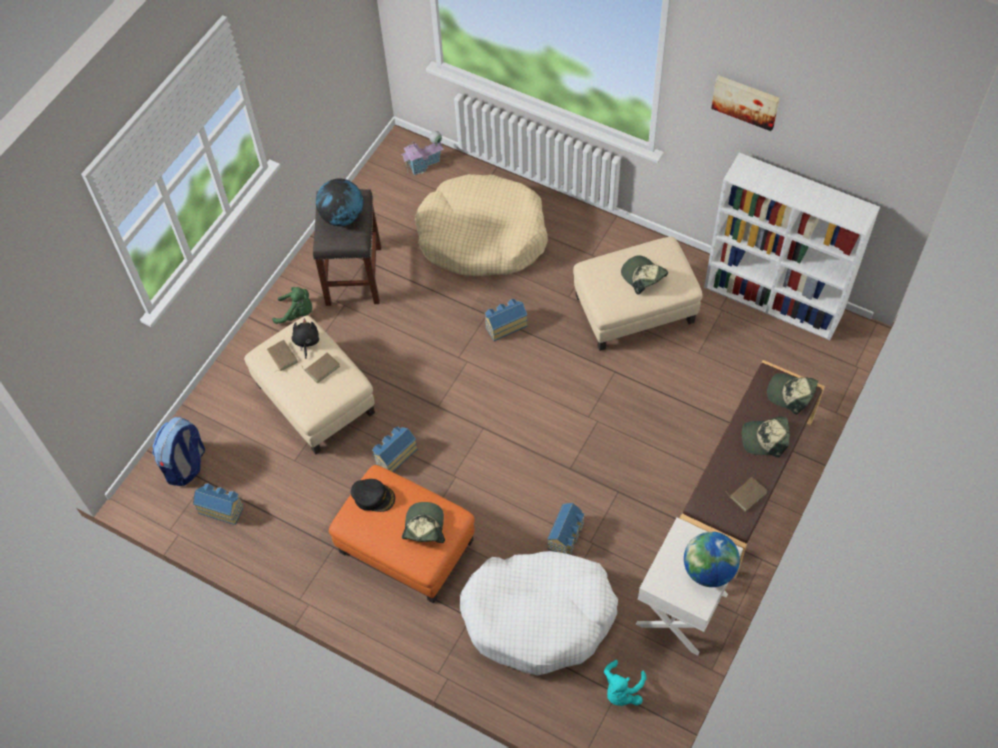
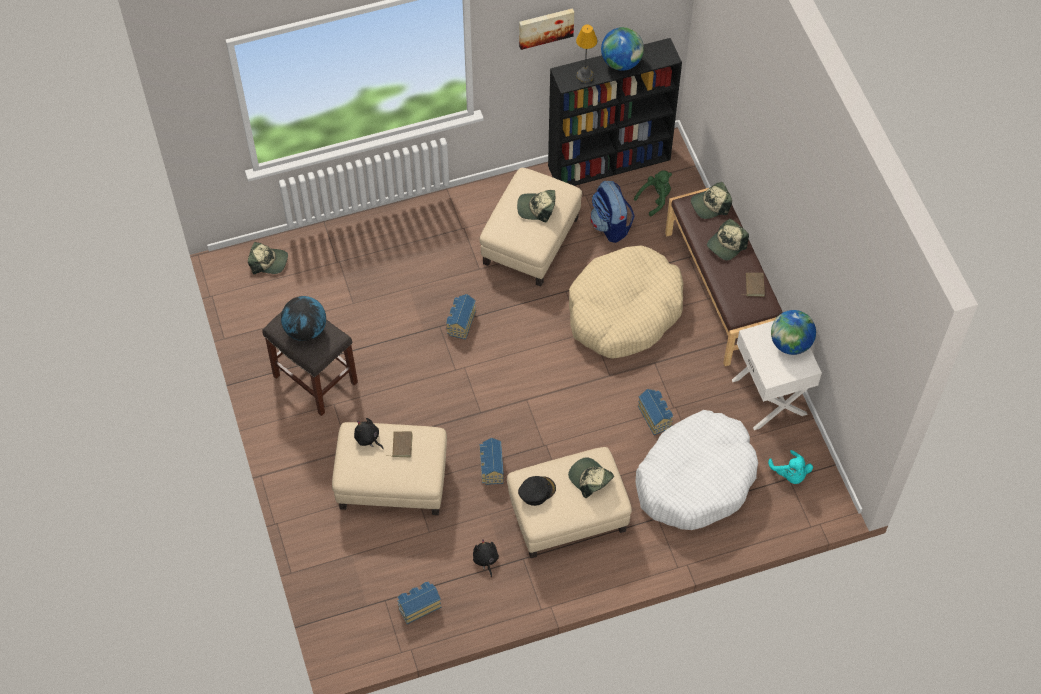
camera: 50 degrees left, 0 degrees up
backpack [152,417,205,486] -> backpack moved to [590,180,635,243]
brown book [267,340,298,373] -> none
green plush toy [272,287,312,324] -> green plush toy moved to [634,170,672,216]
orange ottoman [329,465,475,603] -> beige ottoman [507,447,632,558]
toy house [401,131,444,175] -> cap [248,242,288,274]
beige dog bed [415,174,548,276] -> beige dog bed moved to [569,245,684,359]
white bookcase [704,153,880,340] -> black bookcase [548,38,682,186]
none -> black plush toy [473,539,499,577]
none -> table lamp [576,25,597,83]
none -> globe [601,27,644,71]

